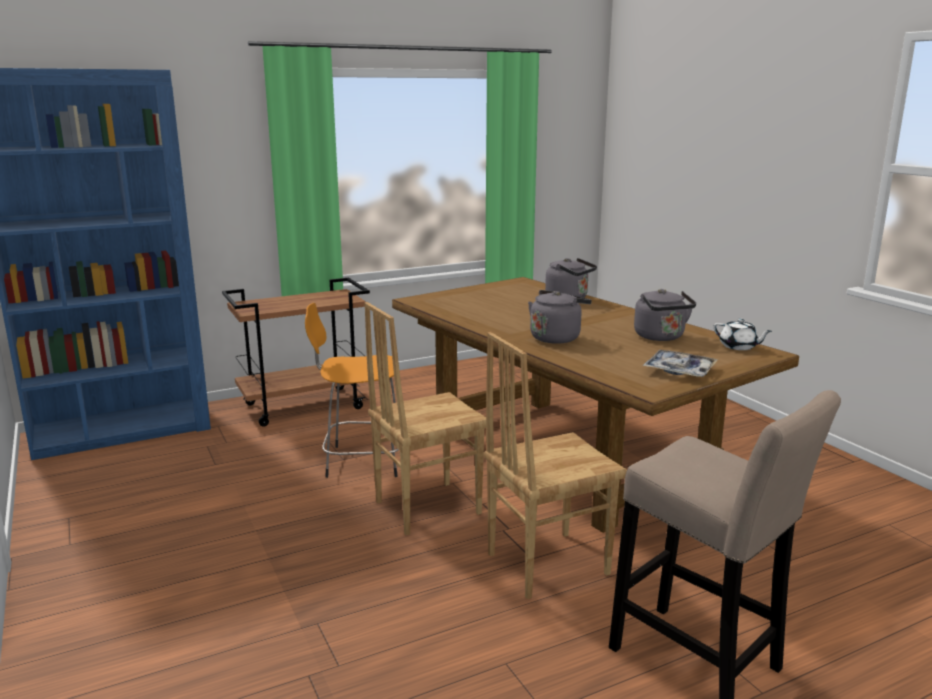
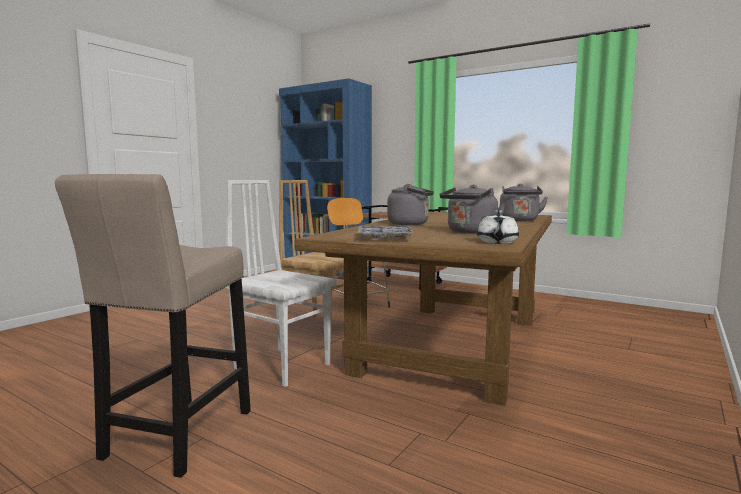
camera: 60 degrees right, 10 degrees down
brown chair [484,332,627,599] -> white chair [225,180,337,387]

